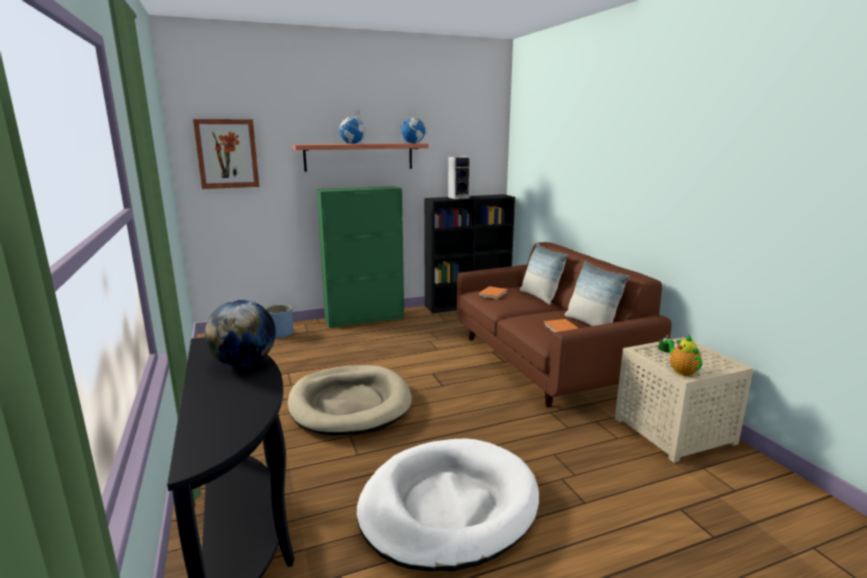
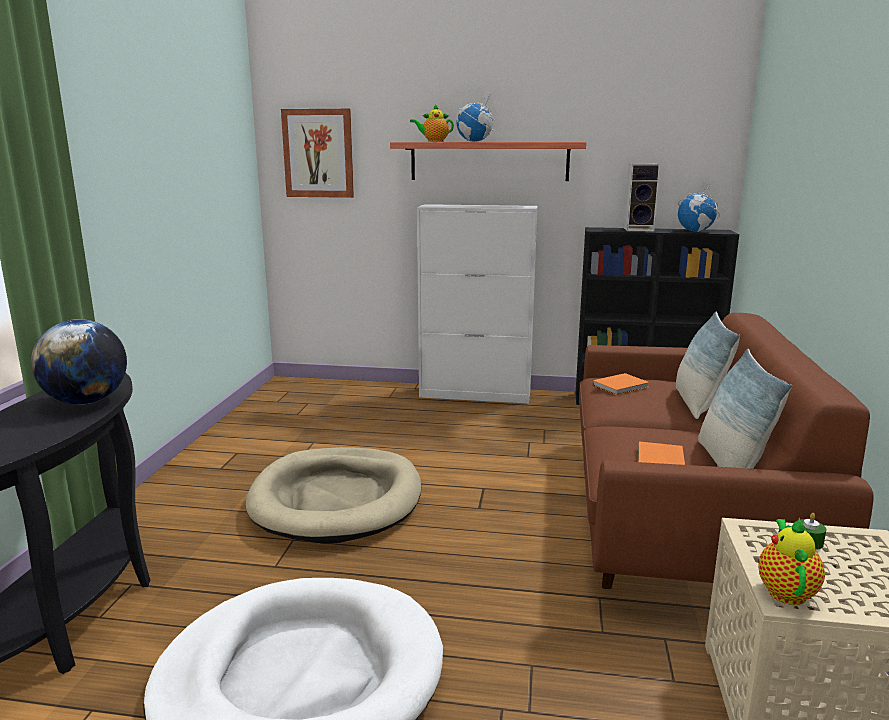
camera: 30 degrees right, 0 degrees up
blue planter [266,305,293,338] -> none
green cabinet [316,186,404,328] -> white cabinet [417,204,537,404]
globe [400,110,427,143] -> globe moved to [678,181,720,232]
none -> teapot [410,104,454,142]

